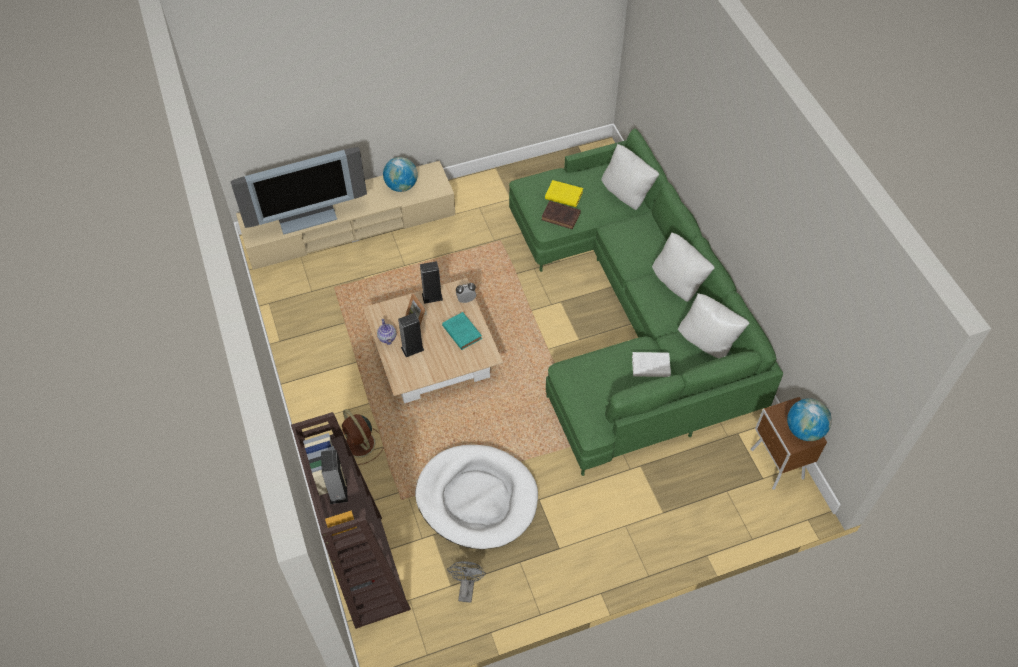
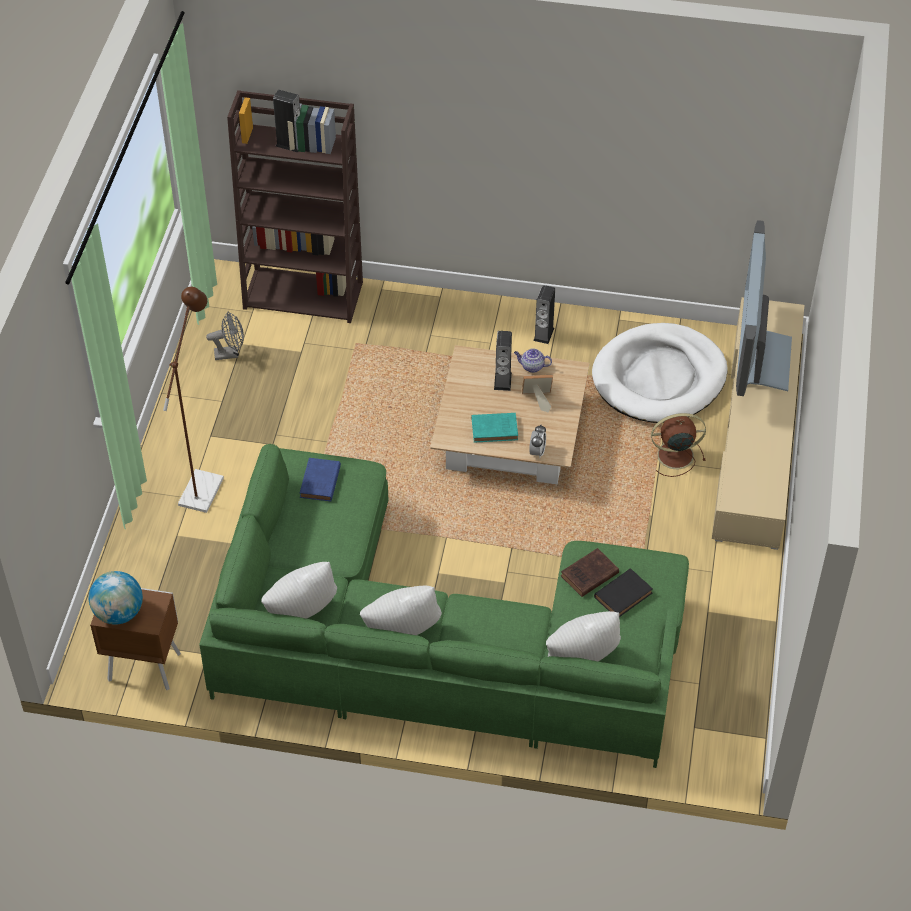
camera: 120 degrees right, 5 degrees down
brown fan [342,409,384,465] -> brown fan moved to [651,413,706,477]
globe [383,157,418,192] -> none
white dog bed [415,445,538,549] -> white dog bed moved to [592,323,728,423]
speaker [420,261,443,304] -> speaker moved to [533,285,555,344]
grey fan [447,561,486,603] -> grey fan turned 45 degrees counterclockwise [206,312,244,360]
yellow book [545,180,583,207] -> black book [594,568,653,617]
white book [632,352,671,377] -> none
none -> brown floor lamp [163,287,224,513]
none -> blue book [300,458,341,502]

